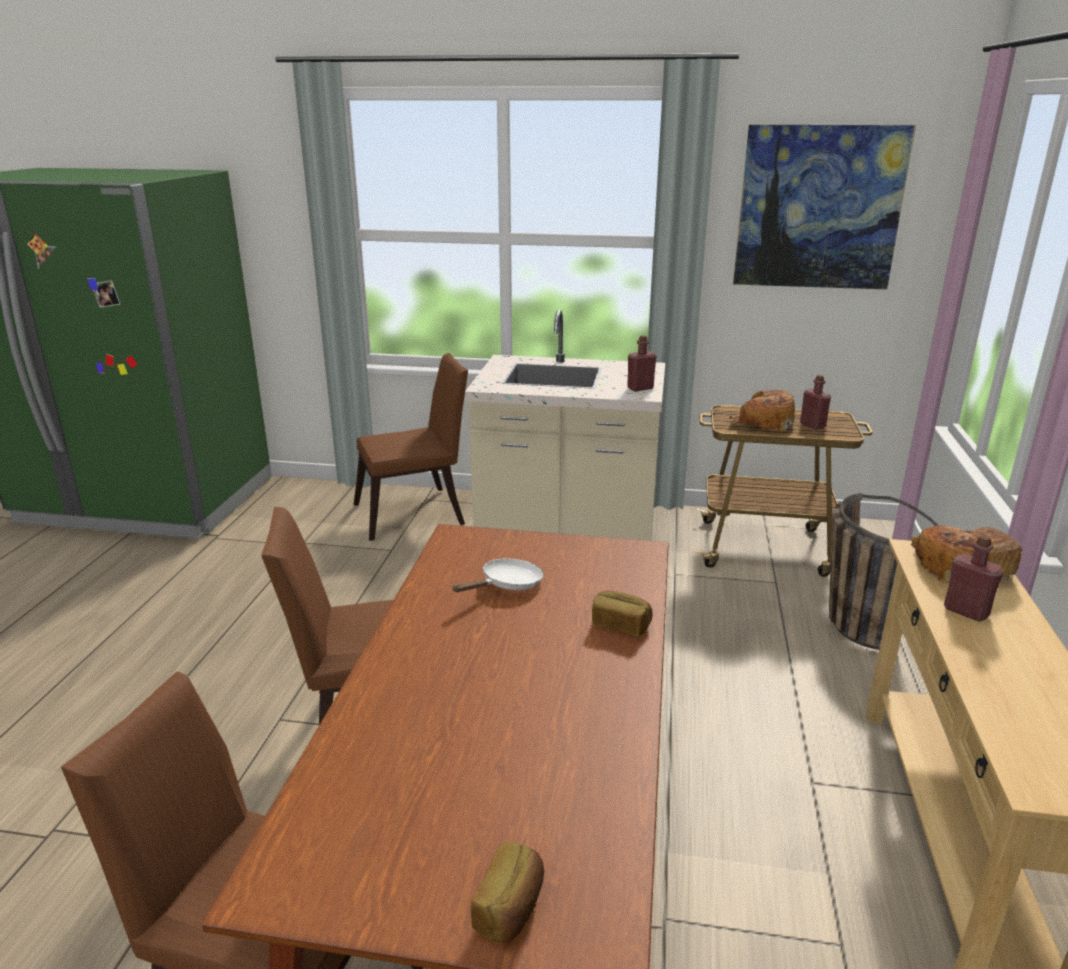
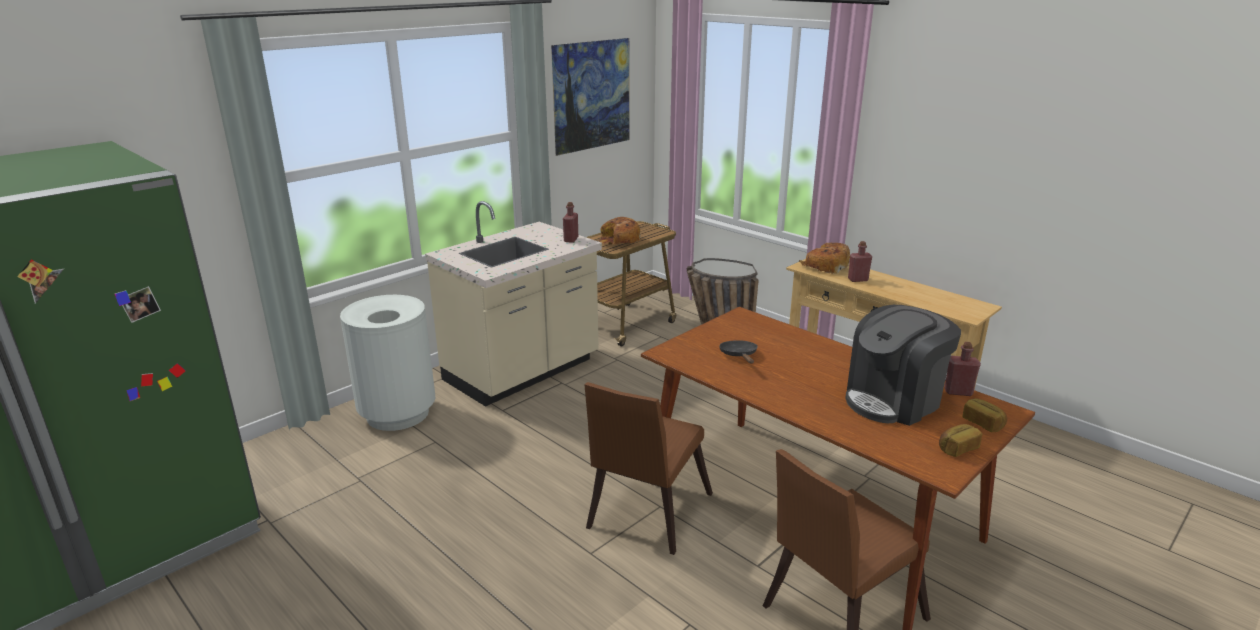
camera: 55 degrees left, 0 degrees up
brown chair [353,353,468,541] -> white trash can [340,295,435,431]
white frying pan [453,559,544,592] -> black frying pan [719,340,758,364]
bread [592,591,653,637] -> bread moved to [939,424,982,457]
red bottle [800,375,831,430] -> red bottle moved to [944,342,981,396]
none -> coffee machine [845,305,961,426]

